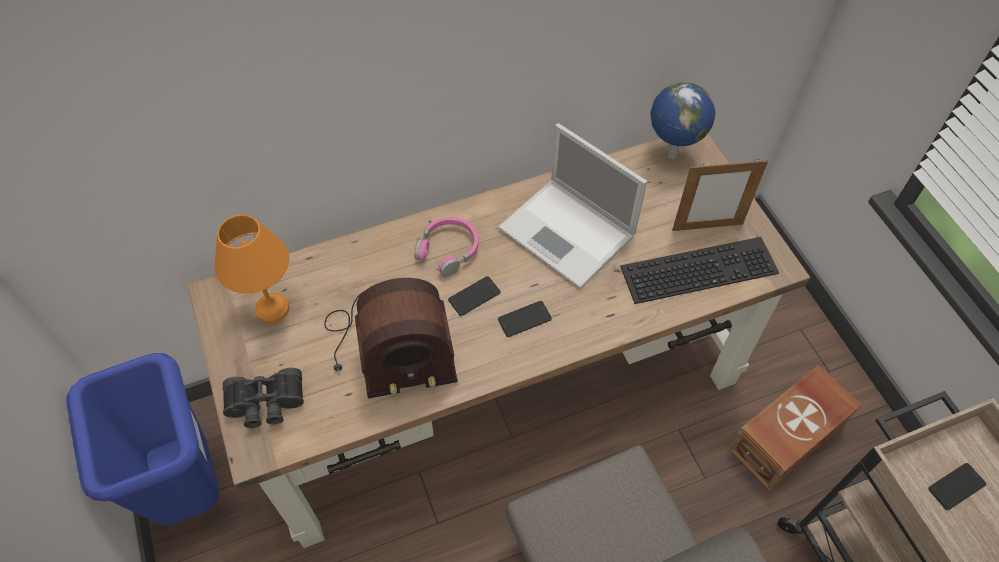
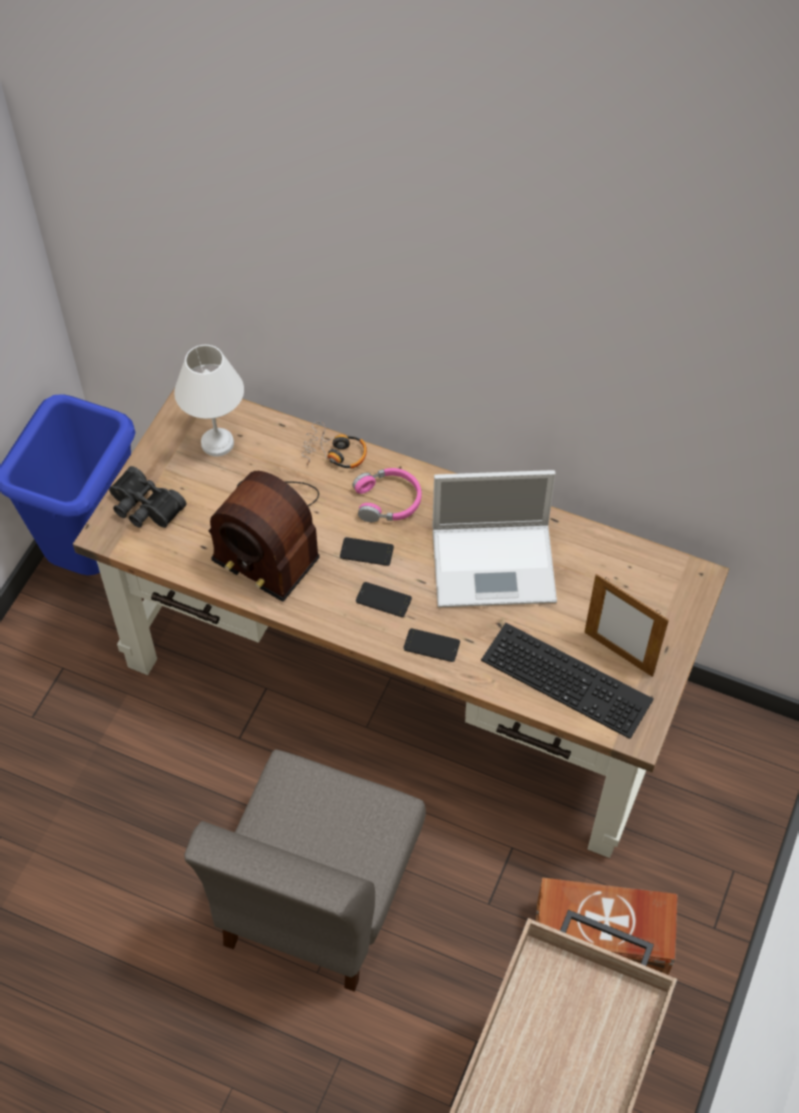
camera: 45 degrees right, 0 degrees up
orange table lamp [214,215,289,324] -> white table lamp [174,345,244,456]
laptop [498,123,647,289] -> laptop turned 90 degrees counterclockwise [433,470,557,607]
globe [650,82,715,159] -> none
phone [928,463,986,510] -> phone moved to [403,628,460,662]
none -> headphones [302,422,367,469]

